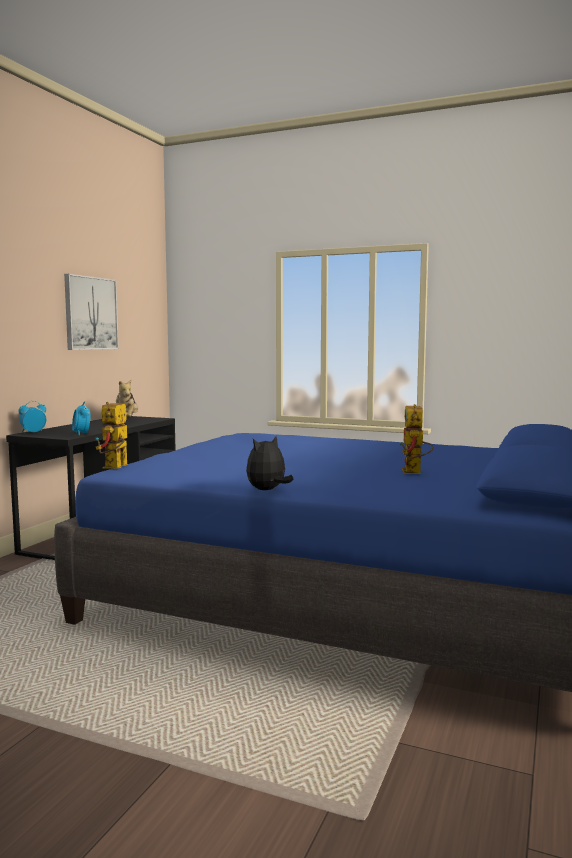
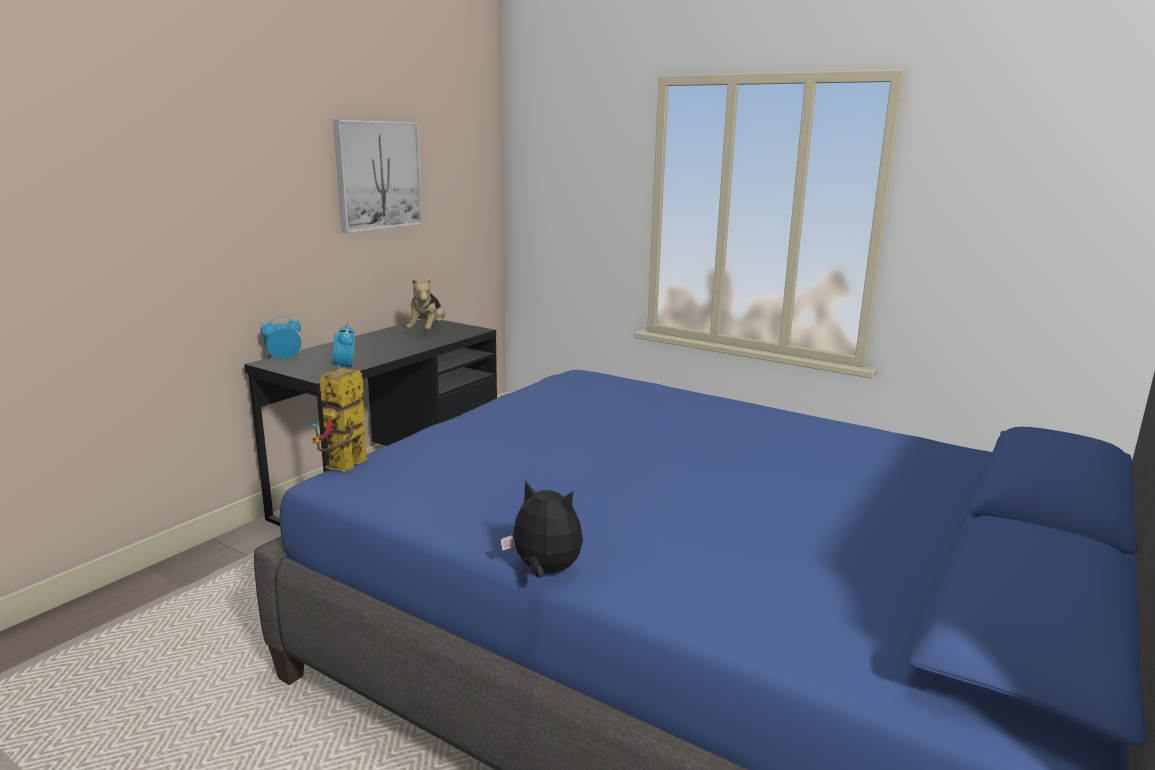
camera: 10 degrees right, 10 degrees up
plush toy [246,436,294,490] -> plush toy turned 60 degrees clockwise [501,481,583,578]
toy robot [400,404,434,474] -> none

